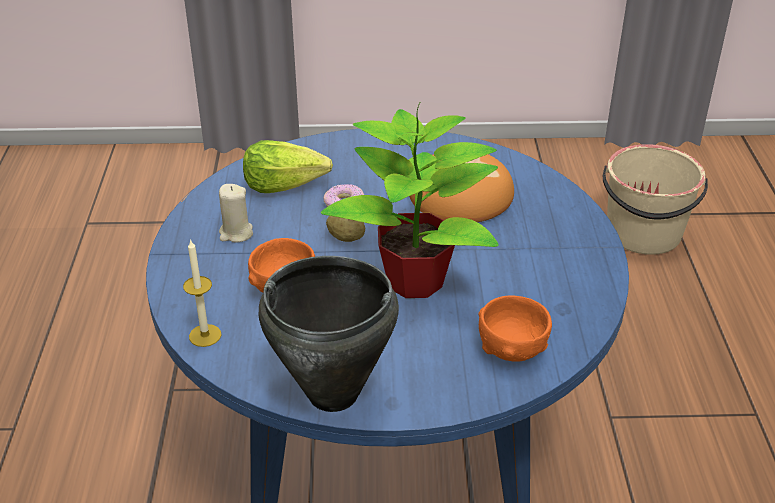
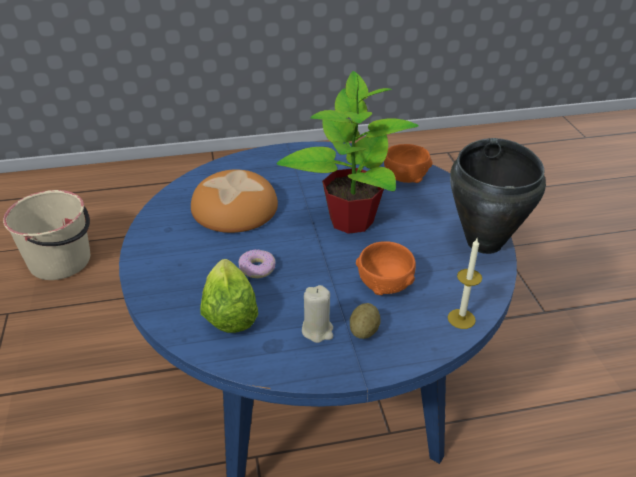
camera: 100 degrees left, 0 degrees up
potato [326,216,365,242] -> potato moved to [350,303,381,339]

